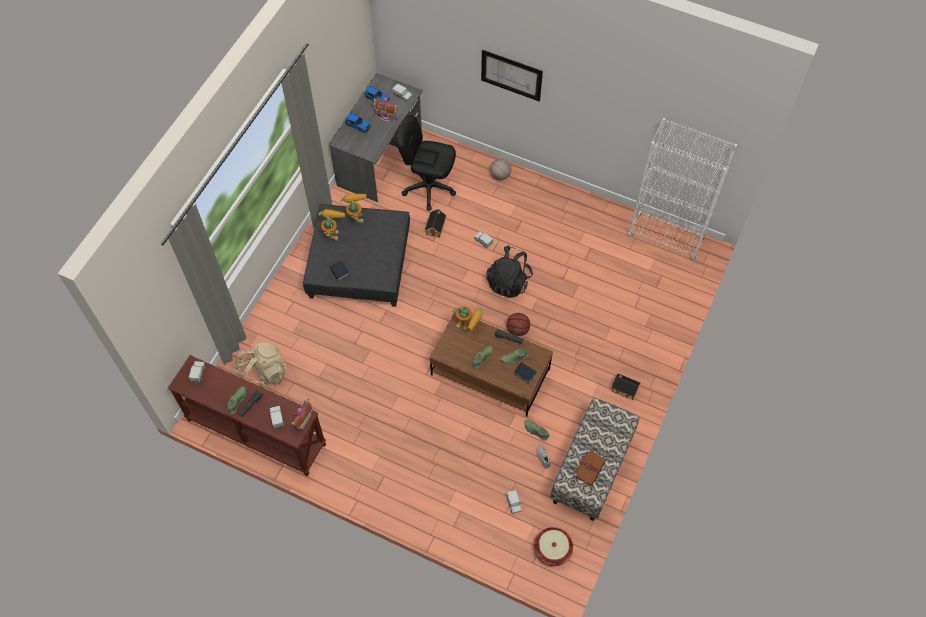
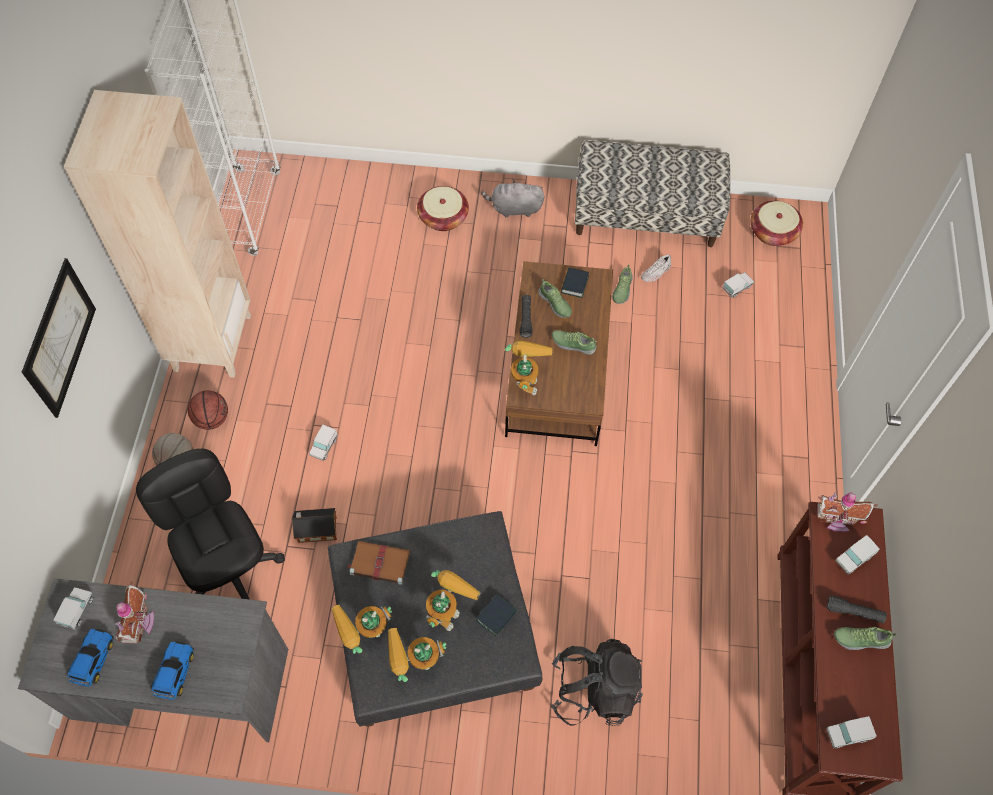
camera: 110 degrees left, 0 degrees up
beige backpack [235,342,287,388] -> none
black office chair [396,115,456,211] -> black office chair turned 150 degrees clockwise [136,448,285,599]
black backpack [486,245,533,298] -> black backpack moved to [551,639,643,726]
basketball [507,313,530,336] -> basketball moved to [188,390,228,430]
brown book [573,450,606,486] -> brown book moved to [347,541,410,585]
toy house [612,374,640,400] -> grey plush toy [481,179,544,217]
none -> beige bookcase [64,90,251,378]
none -> basket [417,186,469,231]
none -> toy robot [426,570,481,631]

